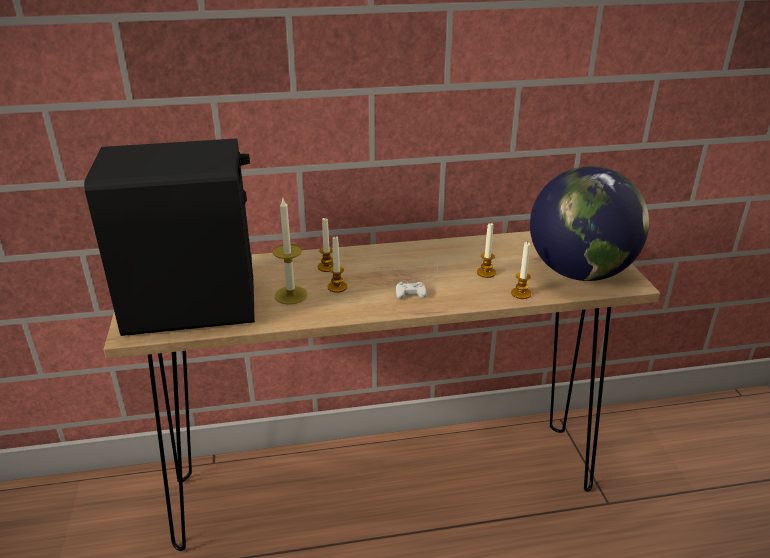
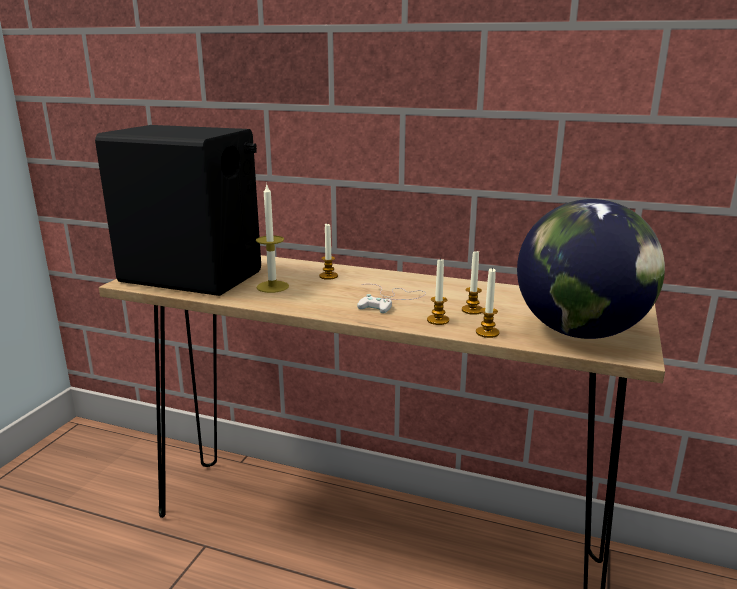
camera: 30 degrees right, 10 degrees down
candle [328,236,347,293] -> candle moved to [427,258,449,325]

